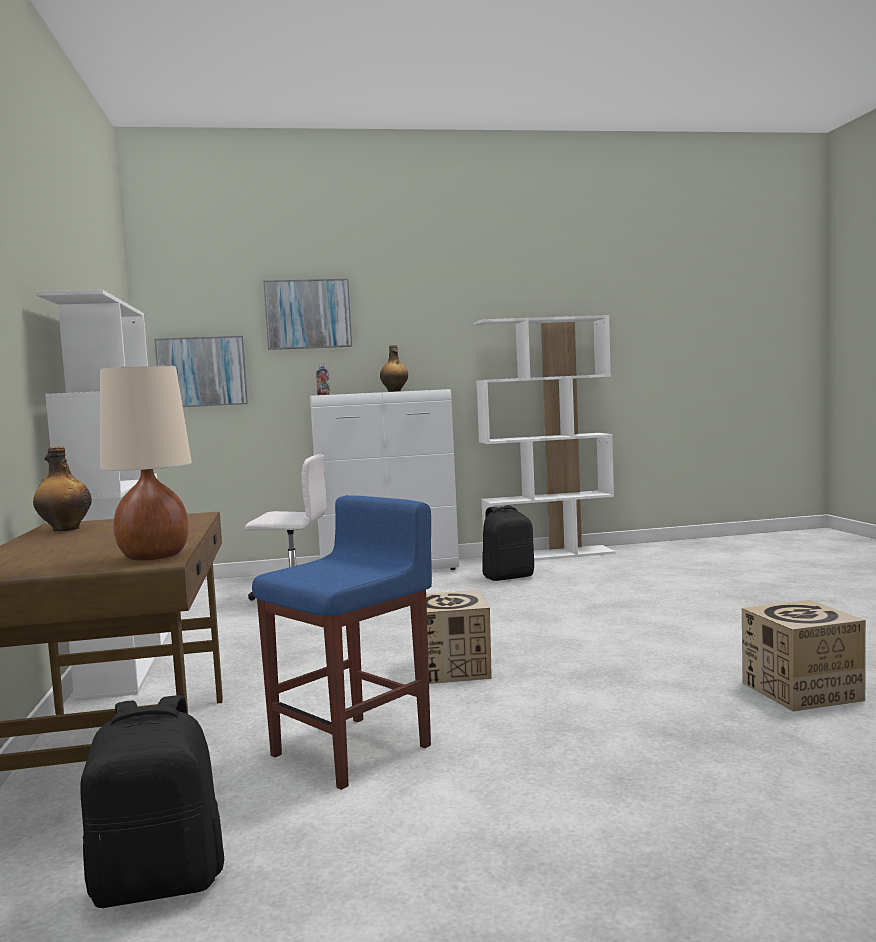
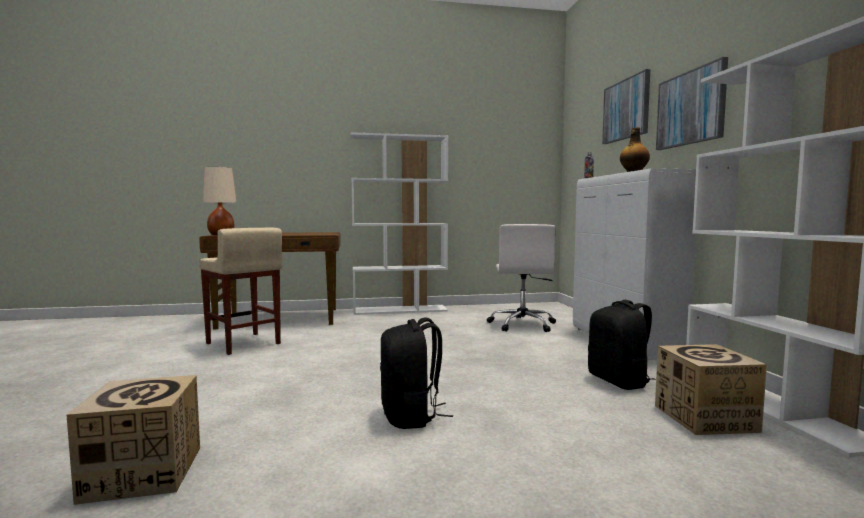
camera: 90 degrees right, 0 degrees up
bottle [33,446,92,531] -> none
black backpack [80,695,224,908] -> black backpack moved to [380,317,453,429]
picture [154,336,248,407] -> picture moved to [656,57,728,150]
blue stool [252,495,432,790] -> beige stool [199,228,282,355]
cardboard box [426,590,492,684] -> cardboard box moved to [655,344,767,435]

